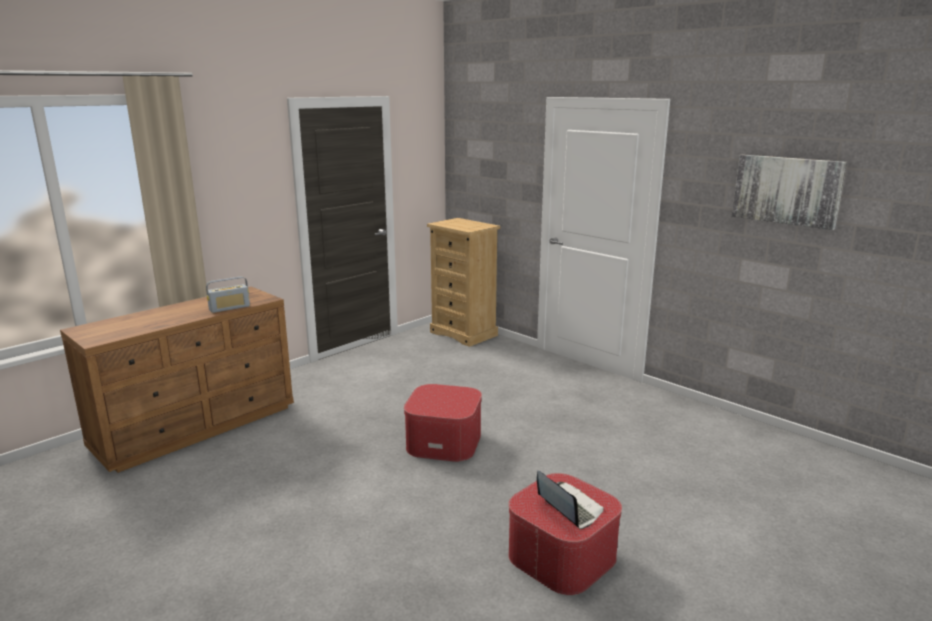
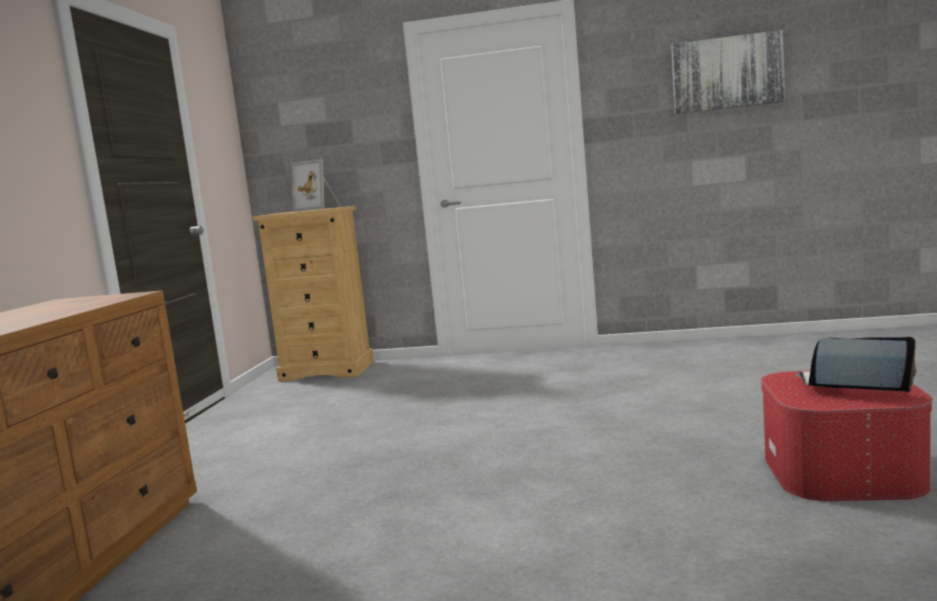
camera: 35 degrees left, 10 degrees down
radio [206,276,250,313] -> none
ottoman [404,384,482,462] -> none
none -> picture frame [291,159,341,212]

